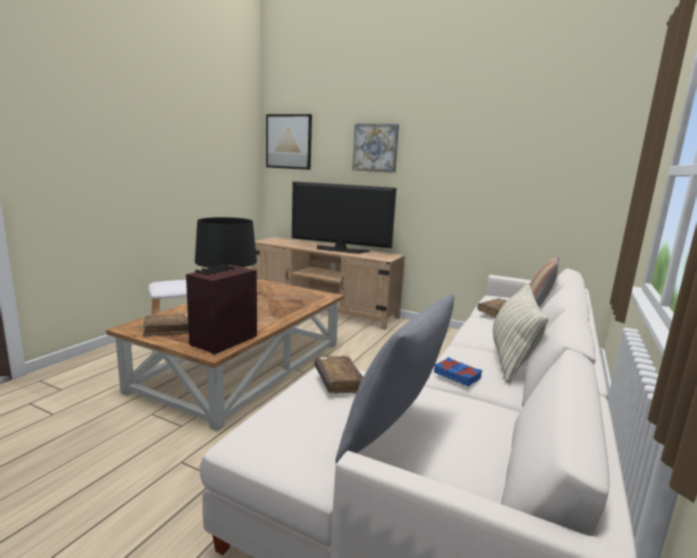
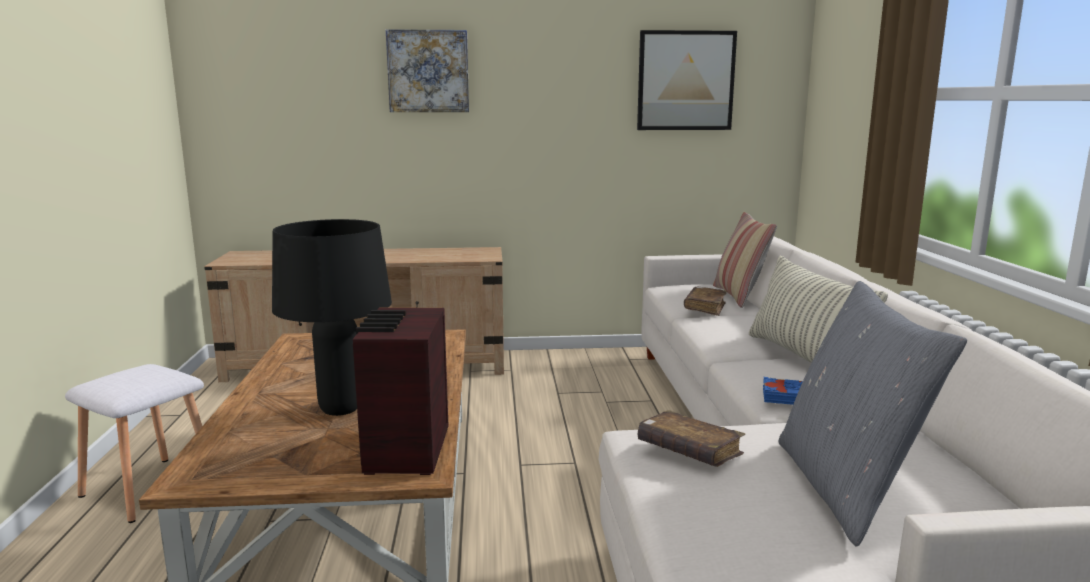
camera: 30 degrees left, 0 degrees up
brown book [143,314,189,336] -> none
picture [266,114,312,170] -> picture moved to [637,30,737,130]
television [292,181,396,254] -> none

